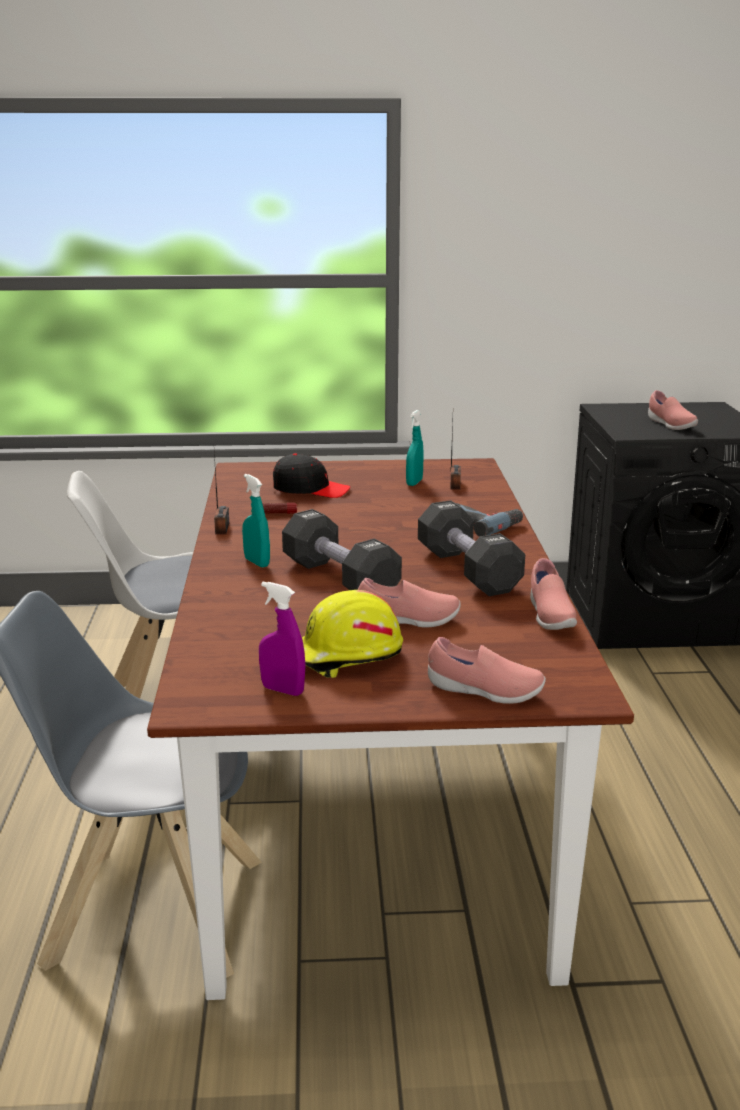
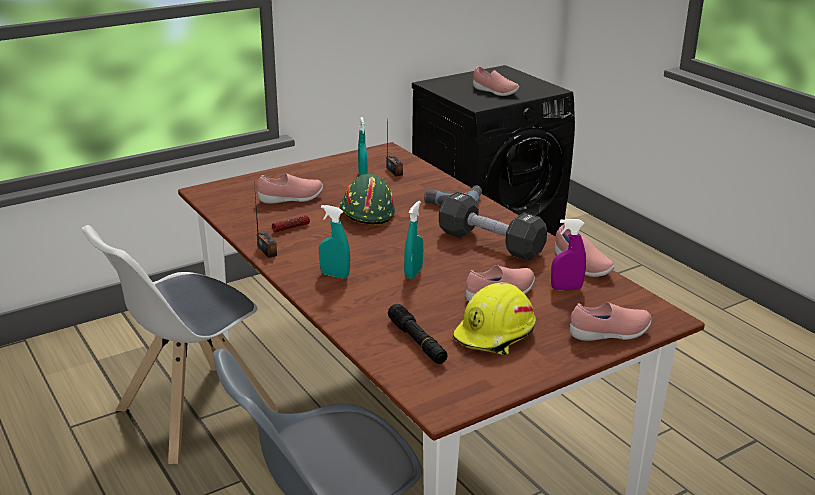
camera: 30 degrees left, 5 degrees up
purple spray bottle [259,582,306,696] -> purple spray bottle moved to [551,219,586,290]
black cap [273,453,350,498] -> pink shoe [257,174,323,204]
black dumbbell [282,509,402,590] -> turquoise spray bottle [404,201,423,279]
none -> green hard hat [340,174,395,225]
none -> black flashlight [388,304,448,364]

